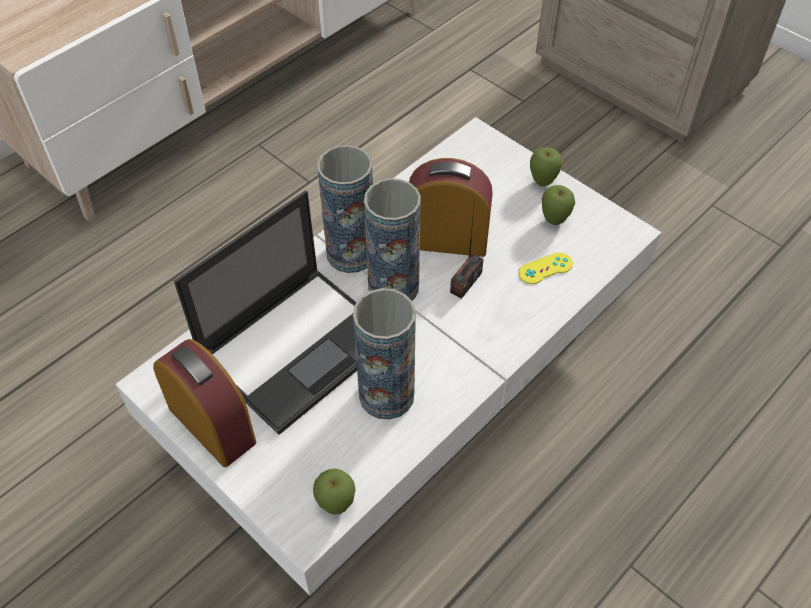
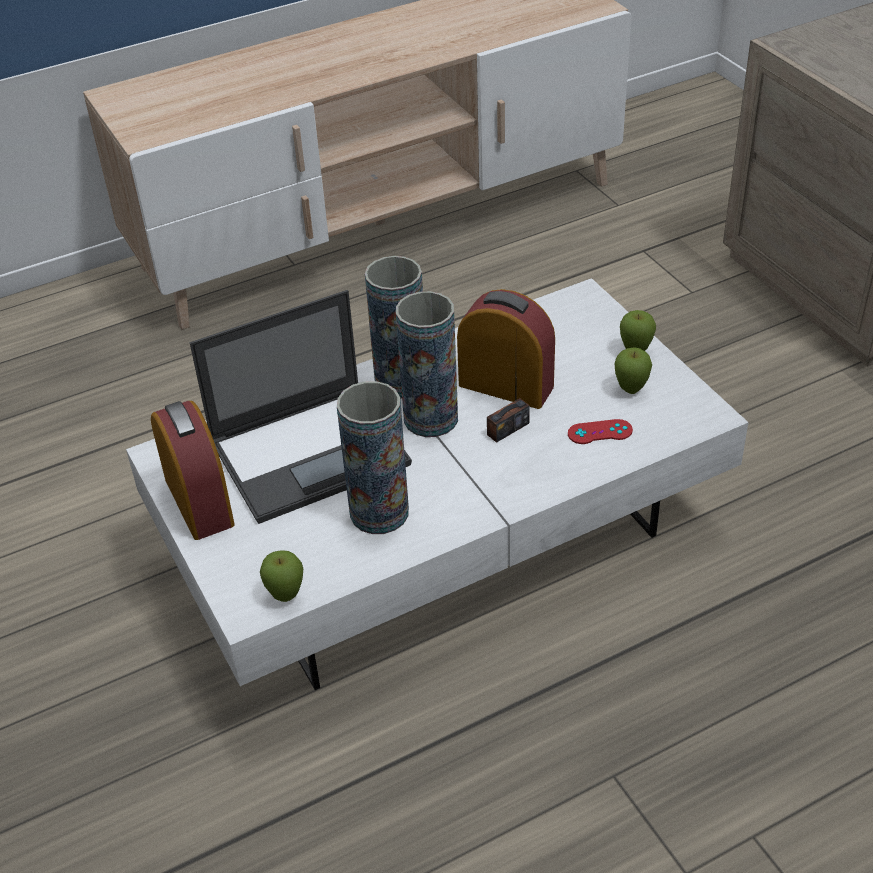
camera: 20 degrees right, 10 degrees down
yellow game controller [518,252,573,284] -> red game controller [568,419,633,444]

